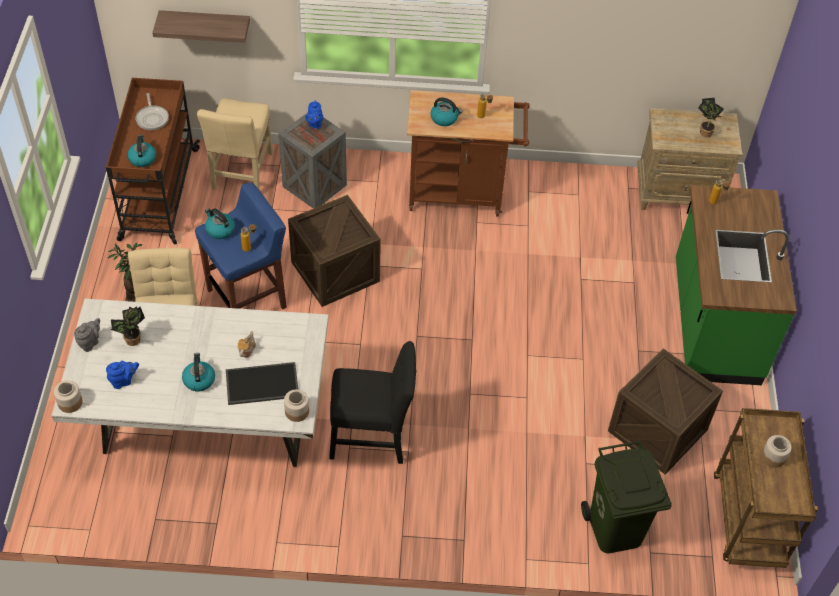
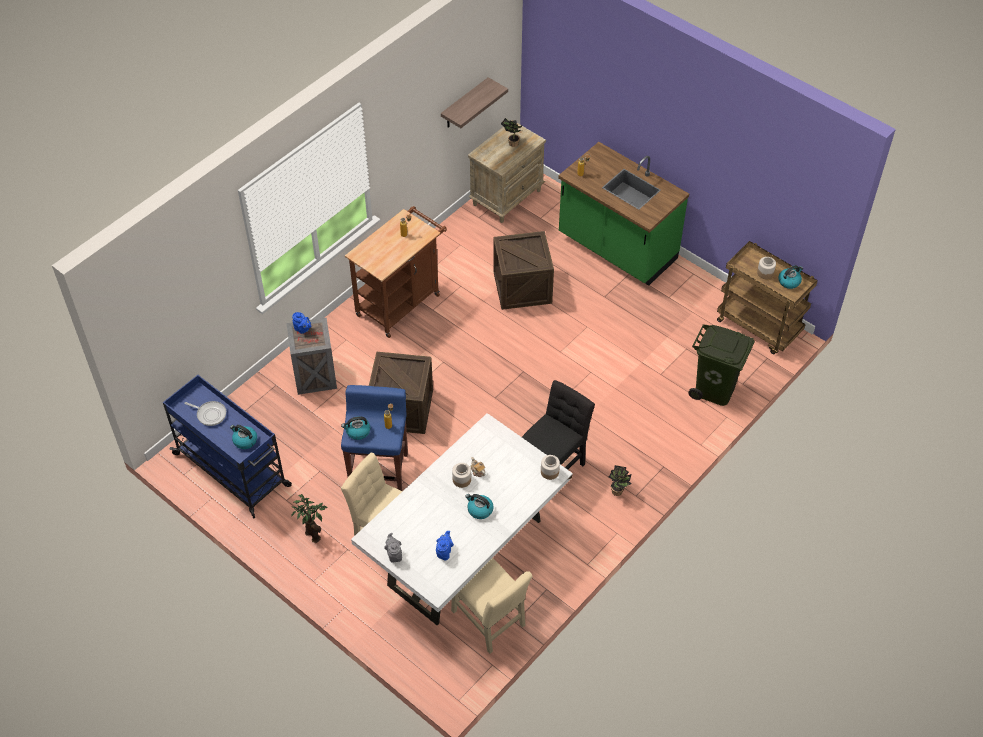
camera: 50 degrees left, 0 degrees up
jar [54,380,82,413] -> jar moved to [452,463,471,488]
brown cart [106,78,200,245] -> blue cart [163,375,292,519]
potted plant [111,306,145,346] -> potted plant moved to [609,465,632,496]
shelf [152,10,250,43] -> shelf moved to [441,77,508,128]
beige chair [197,98,273,190] -> beige chair moved to [451,558,533,654]
tray [226,362,298,405] -> none
kettle [431,98,463,126] -> kettle moved to [778,265,803,289]
crate [608,348,723,474] -> crate moved to [493,231,554,310]

